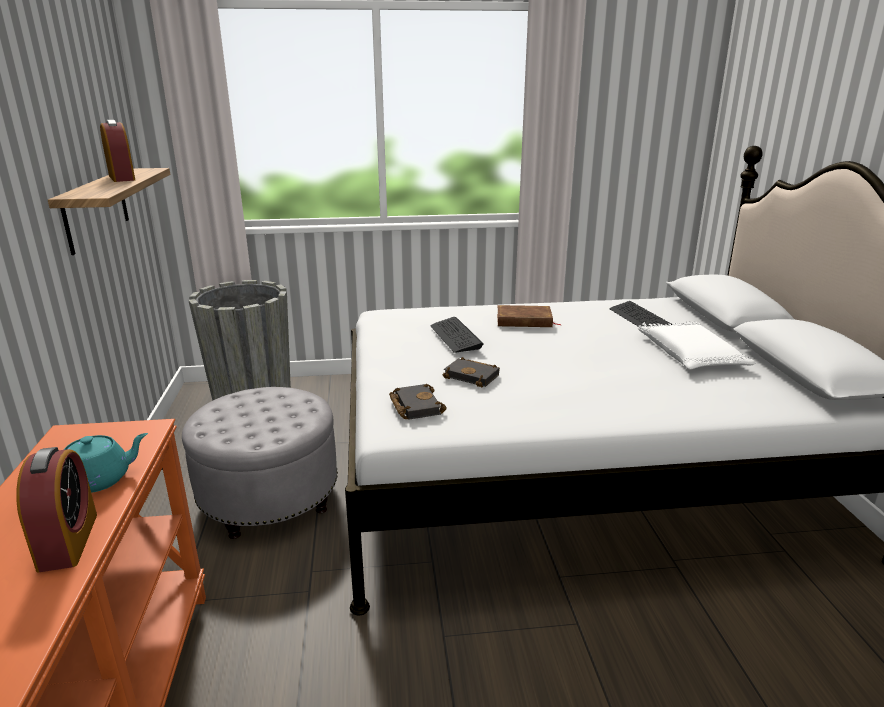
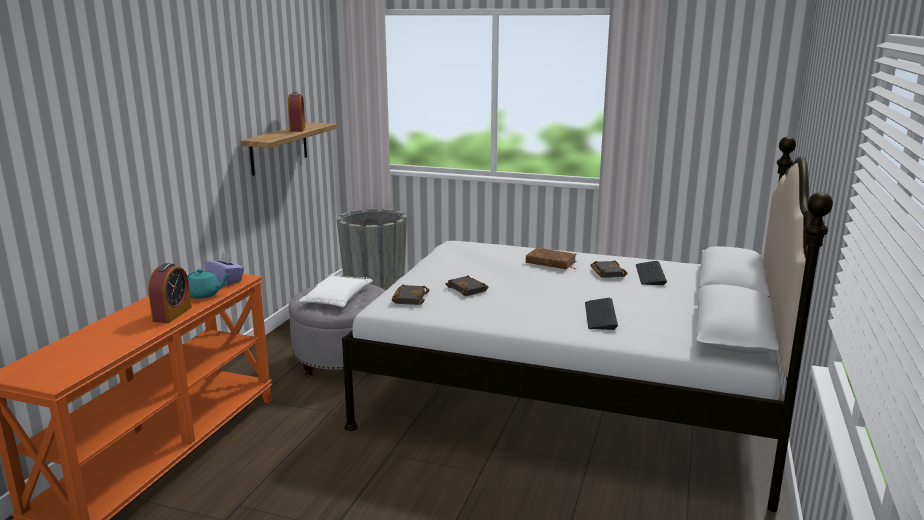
camera: 25 degrees right, 5 degrees down
keyboard [431,317,483,353] -> keyboard moved to [585,298,618,330]
white pillow [638,321,756,370] -> white pillow moved to [299,273,373,308]
none -> purple tissue box [204,252,244,285]
none -> black book [590,260,628,278]

